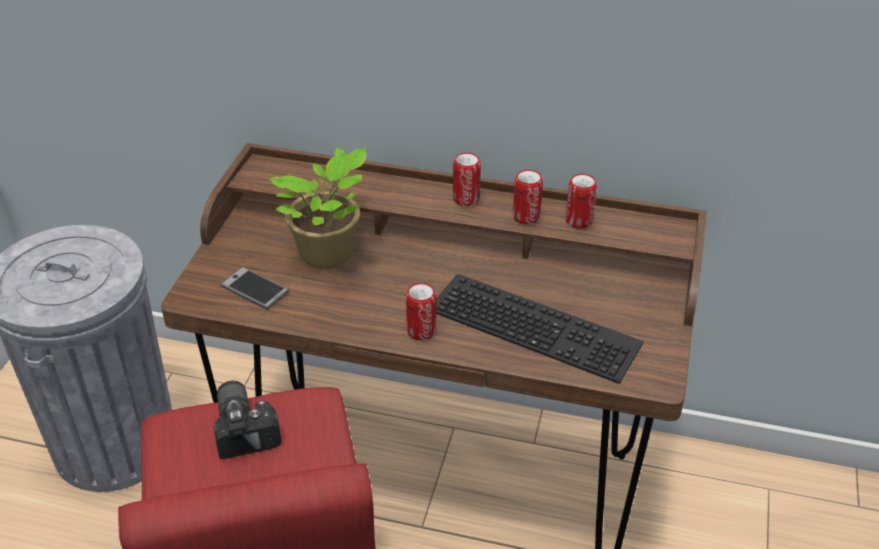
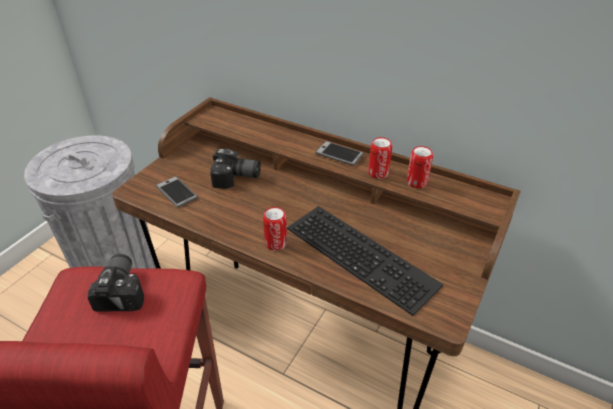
camera: 15 degrees right, 0 degrees up
potted plant [268,147,367,270] -> camera [210,149,261,189]
can [453,153,481,206] -> phone [315,141,364,166]

